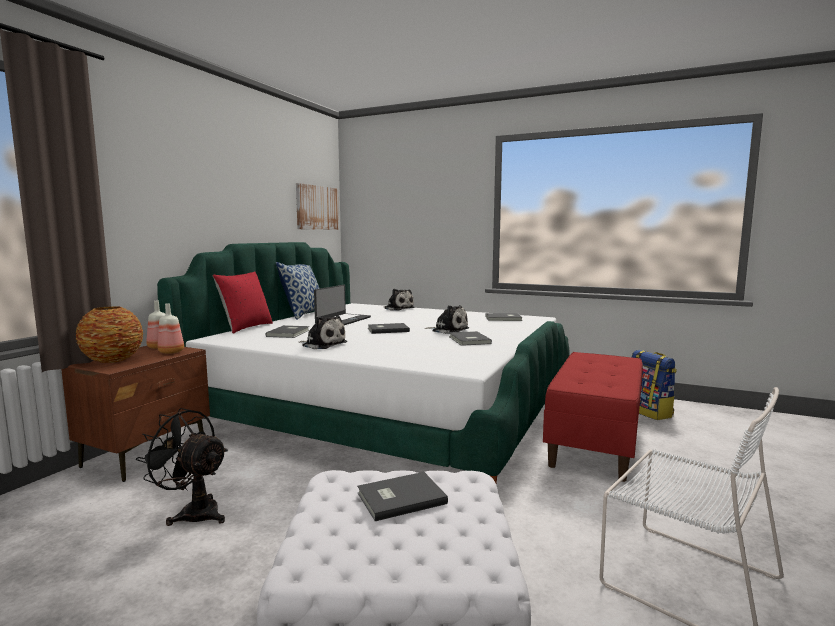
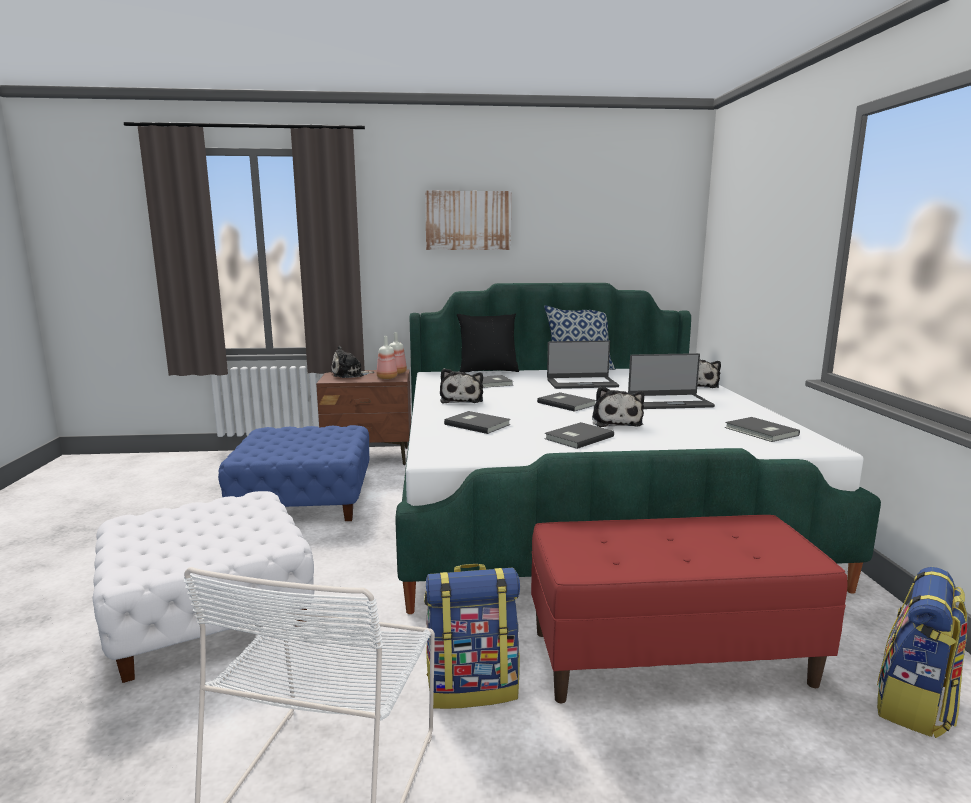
camera: 60 degrees right, 5 degrees up
vase [76,306,143,363] -> plush toy [331,346,375,378]
black fan [136,408,228,526] -> blue ottoman [218,425,370,521]
red pillow [212,272,273,334] -> black pillow [457,313,519,373]
picture [296,183,339,230] -> picture moved to [425,191,511,250]
grey book [357,472,448,521] -> grey book moved to [444,411,511,434]
none -> backpack [424,564,520,709]
none -> laptop [628,353,715,409]

